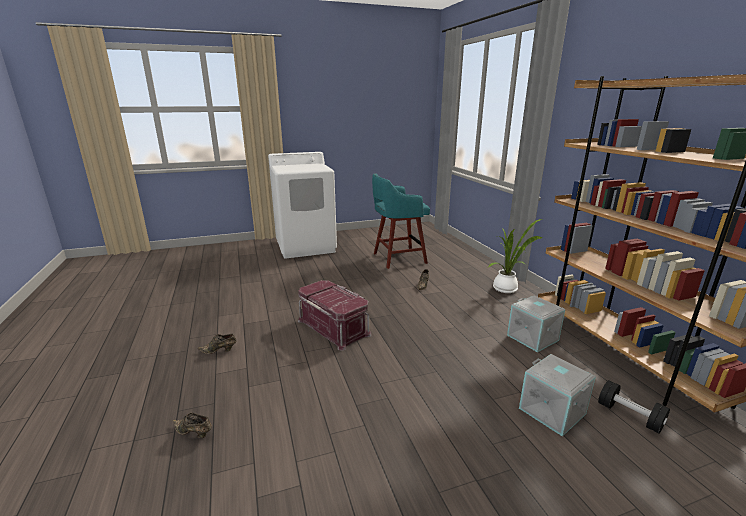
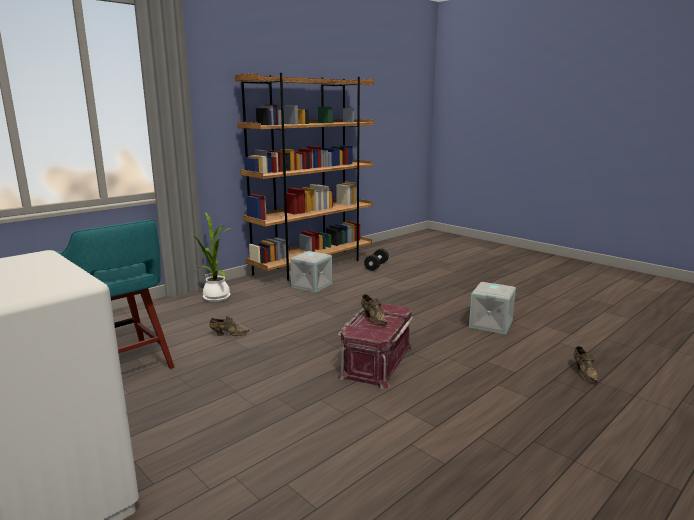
camera: 115 degrees left, 5 degrees down
brown shoe [198,334,237,354] -> brown shoe moved to [361,294,388,325]
grey storage box [519,354,596,437] -> grey storage box moved to [469,282,516,334]

